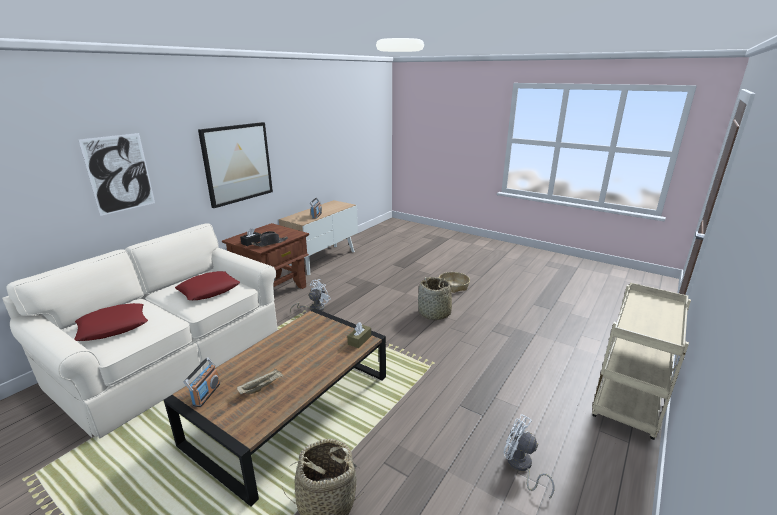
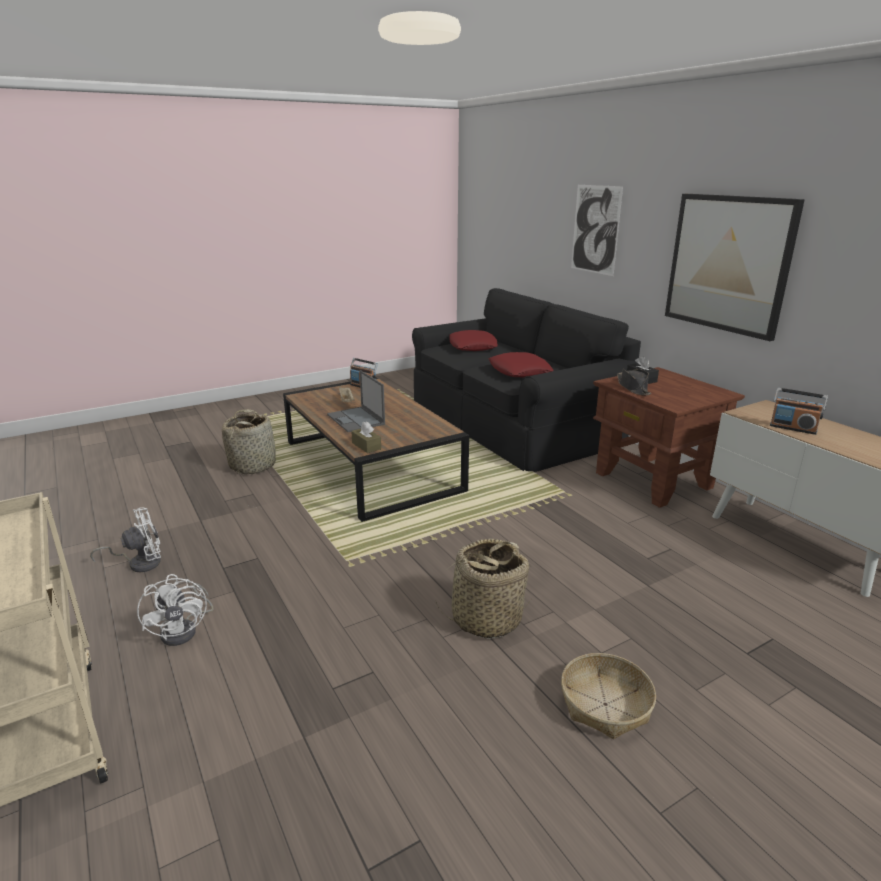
camera: 115 degrees right, 0 degrees up
beige sofa [2,223,278,439] -> black sofa [412,288,641,472]
white fan [290,279,331,312] -> white fan moved to [137,574,214,646]
none -> laptop [327,370,385,432]

